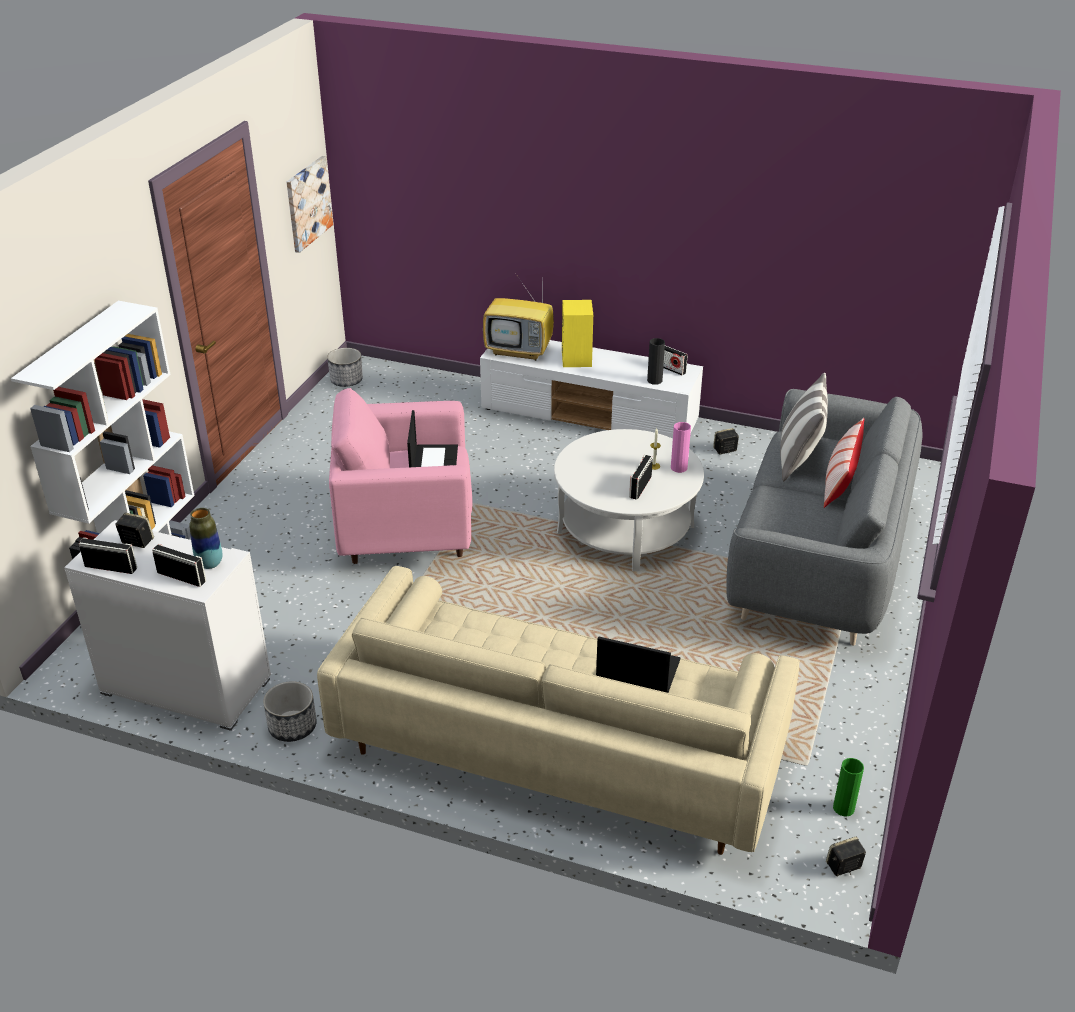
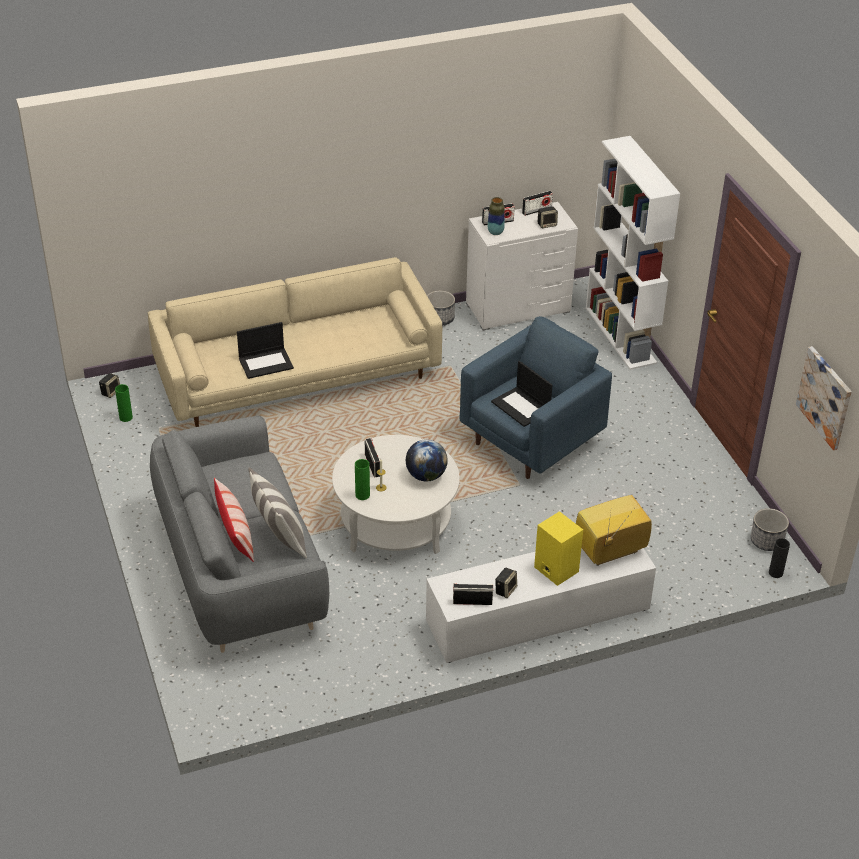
camera: 140 degrees right, 5 degrees up
pink armchair [329,388,472,564] -> blue armchair [460,316,612,479]
black vase [647,338,665,385] -> black vase moved to [769,538,790,578]
pink vase [671,422,691,473] -> green vase [355,459,370,500]
speaker [713,428,739,455] -> speaker moved to [495,567,517,598]
none -> globe [406,439,448,481]

